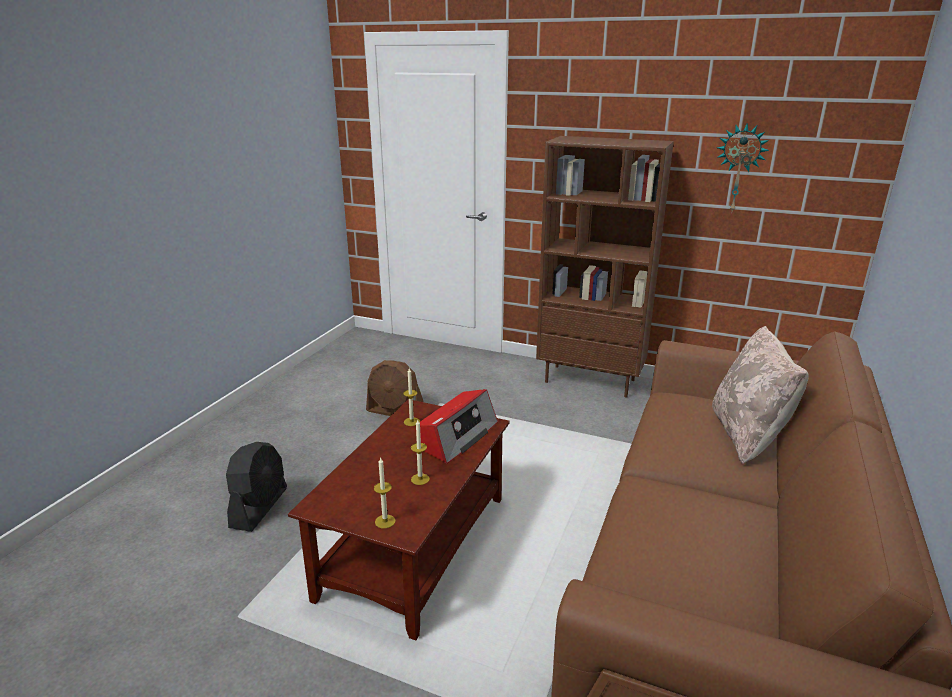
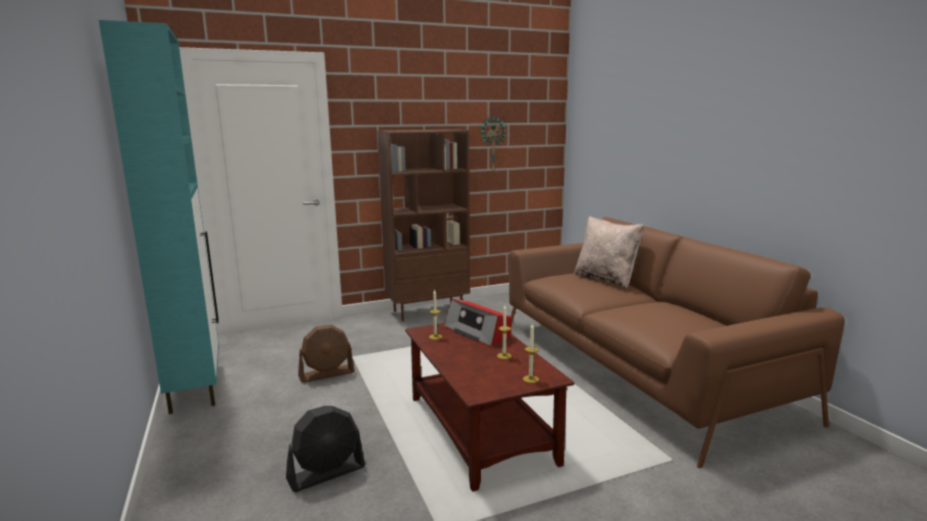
camera: 45 degrees left, 10 degrees down
black fan [226,442,287,532] -> black fan turned 90 degrees clockwise [286,406,365,492]
radio [420,389,498,464] -> radio turned 150 degrees clockwise [444,299,512,346]
none -> turquoise cabinet [99,20,219,414]

